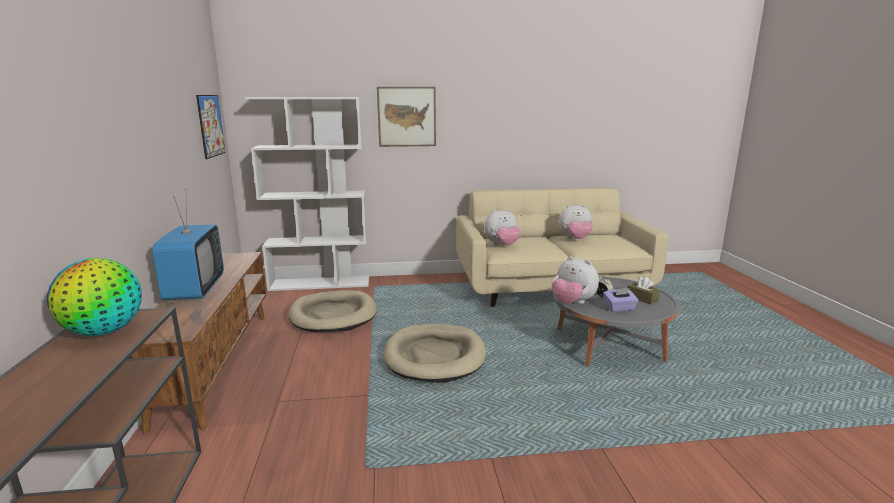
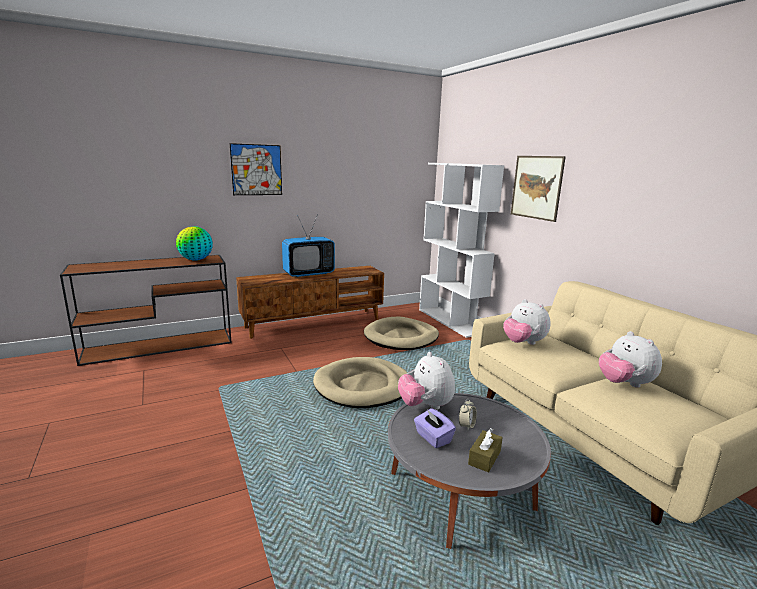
camera: 70 degrees right, 0 degrees up
picture [196,95,226,159] -> picture moved to [230,143,282,195]
plush toy [552,256,599,304] -> plush toy turned 45 degrees counterclockwise [398,352,455,410]

